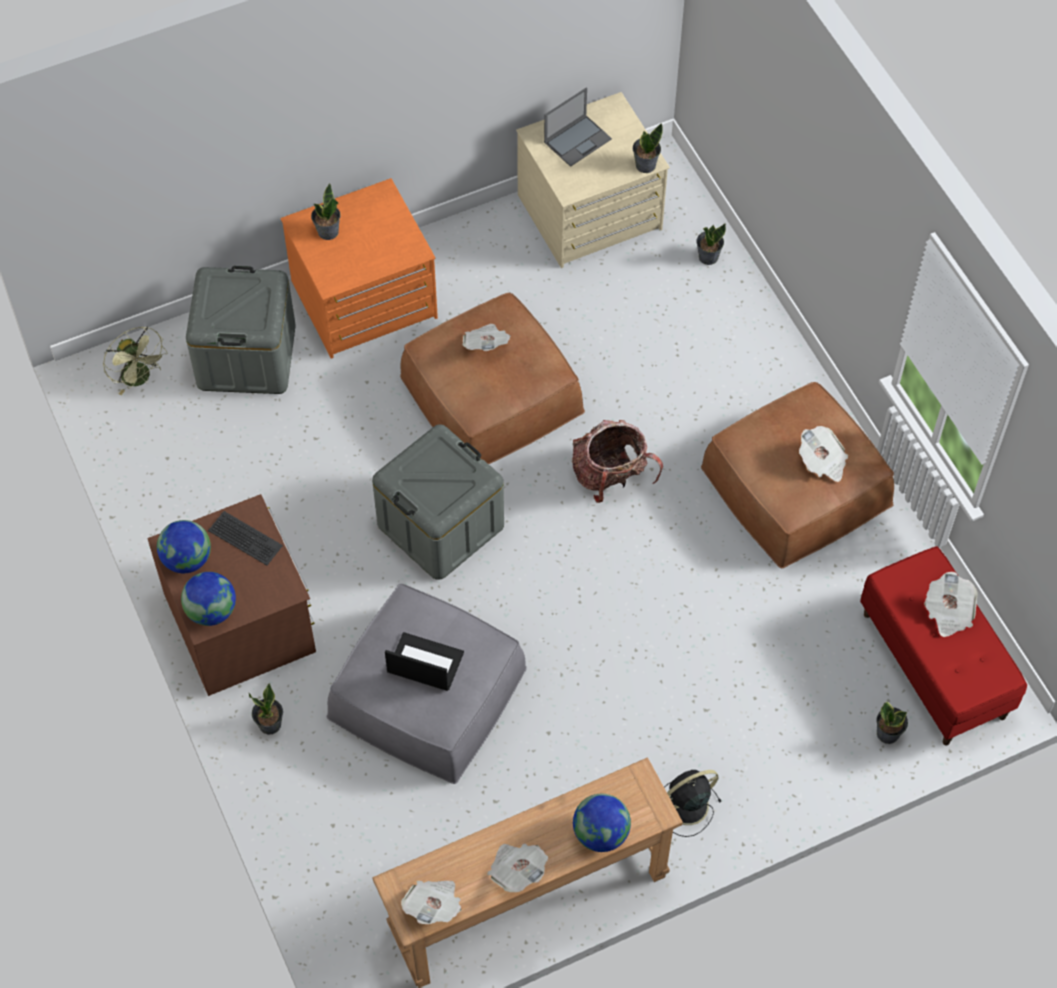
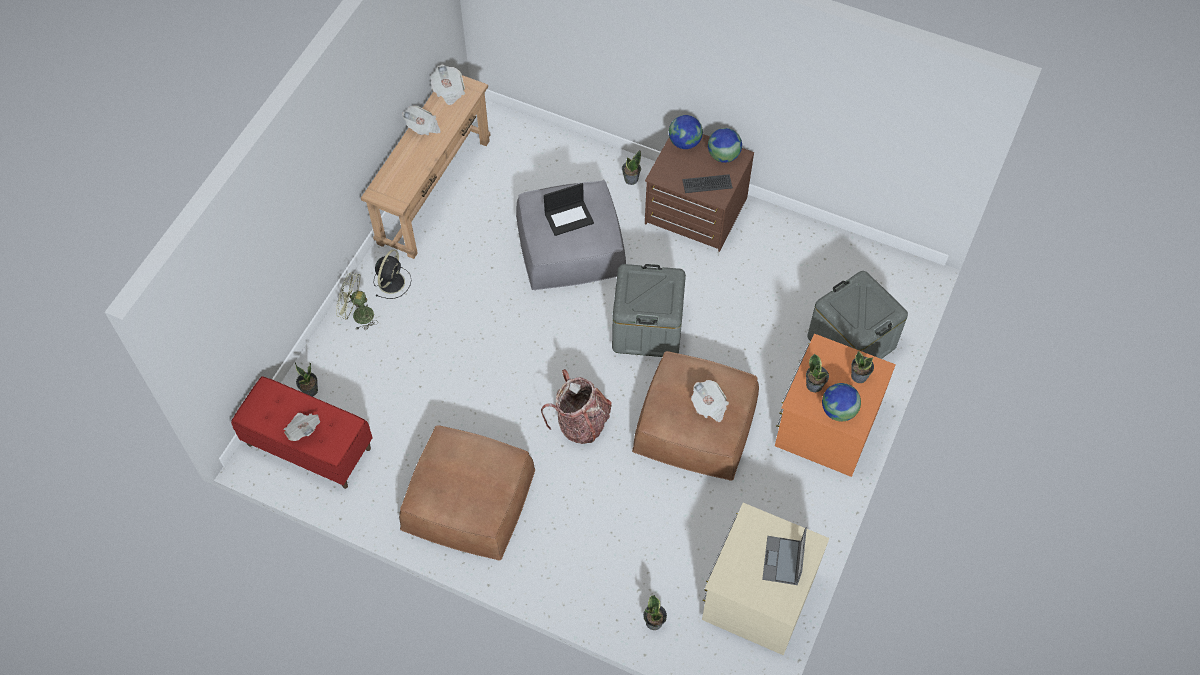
camera: 140 degrees right, 0 degrees up
green fan [103,326,167,395] -> green fan moved to [336,272,378,330]
globe [573,794,631,852] -> globe moved to [822,383,861,421]
potted plant [633,123,663,173] -> potted plant moved to [806,354,829,392]
newspaper [799,426,848,482] -> none

